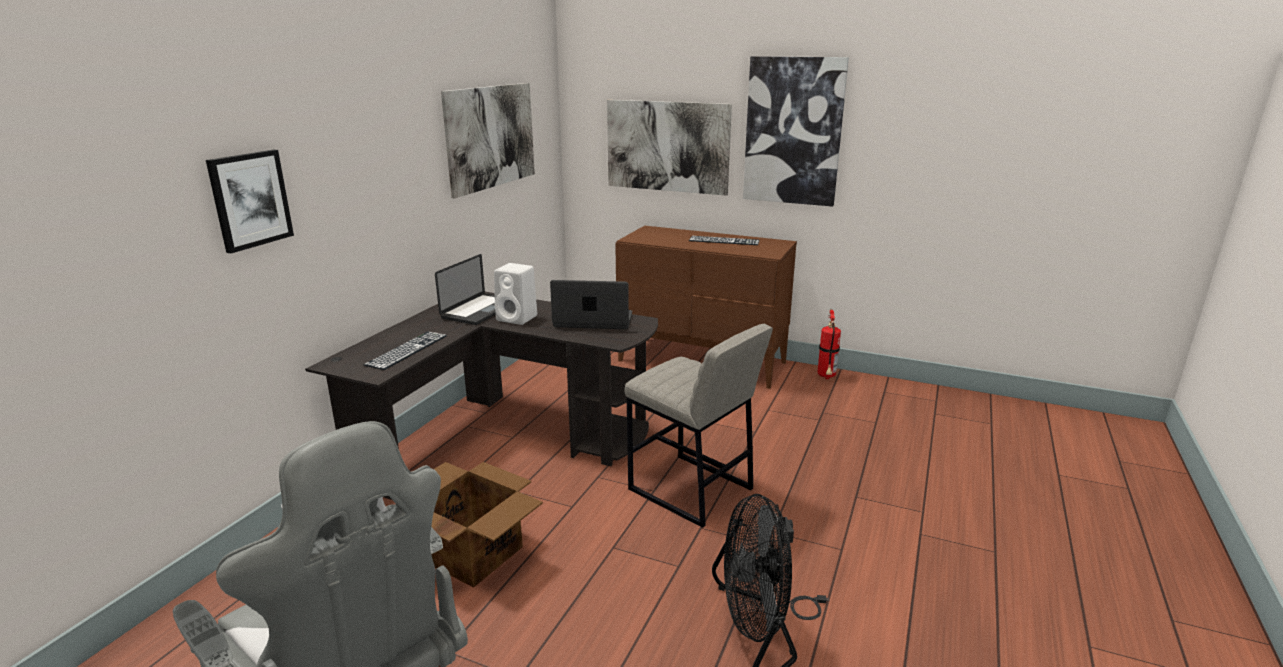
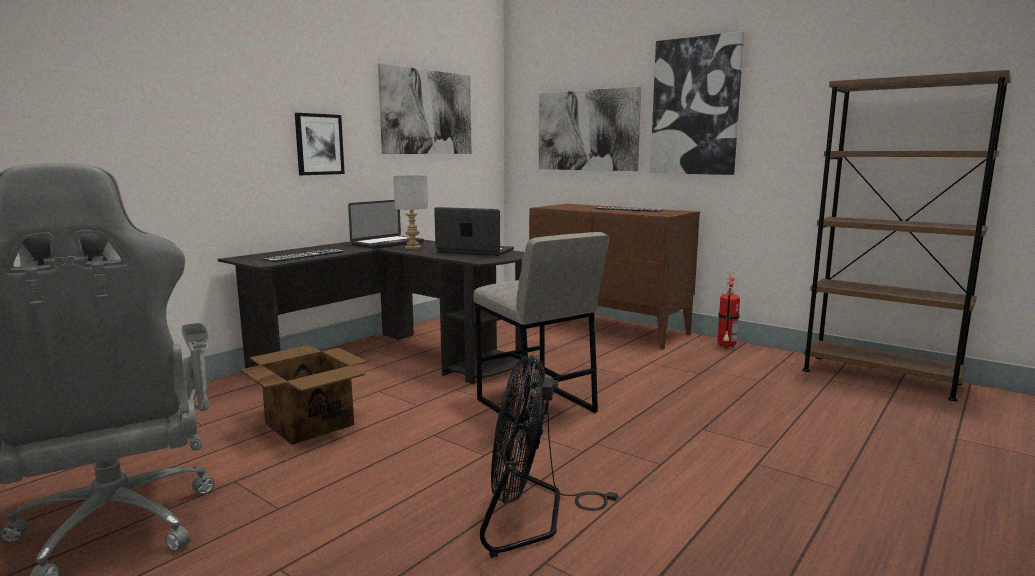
camera: 15 degrees right, 10 degrees down
picture [206,150,294,253] -> picture moved to [295,113,345,175]
white speaker [494,263,537,325] -> grey table lamp [393,175,428,249]
none -> brown bookcase [802,70,1011,401]

